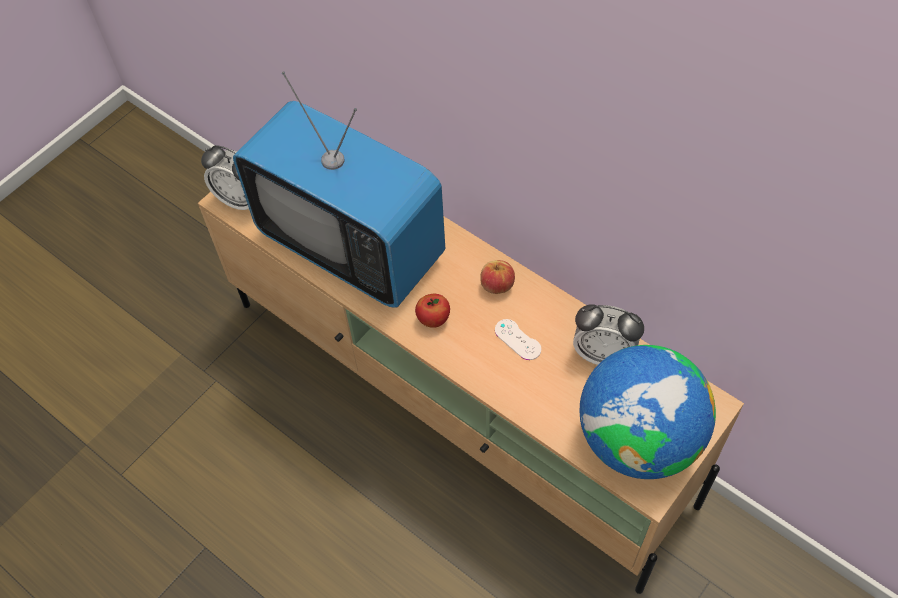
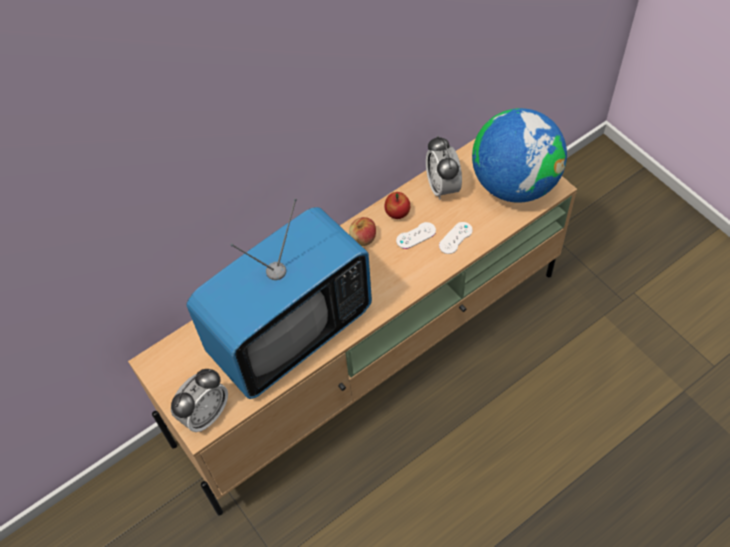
camera: 75 degrees left, 0 degrees up
apple [415,294,450,328] -> apple moved to [384,192,410,219]
alarm clock [573,305,644,365] -> alarm clock turned 135 degrees clockwise [426,136,462,200]
none -> white game controller [439,222,473,254]

